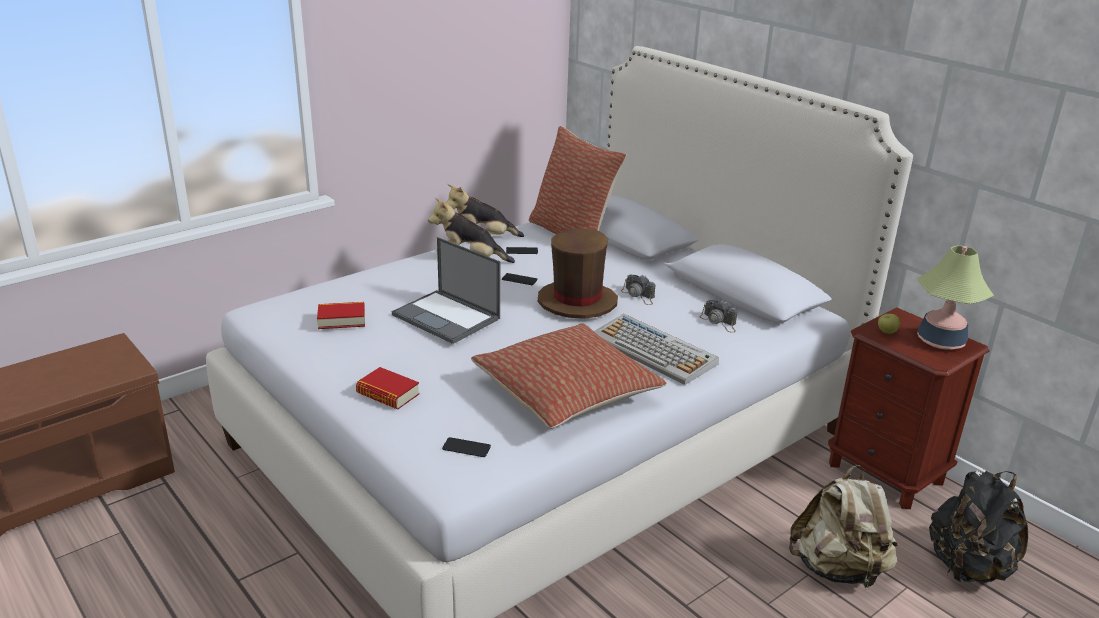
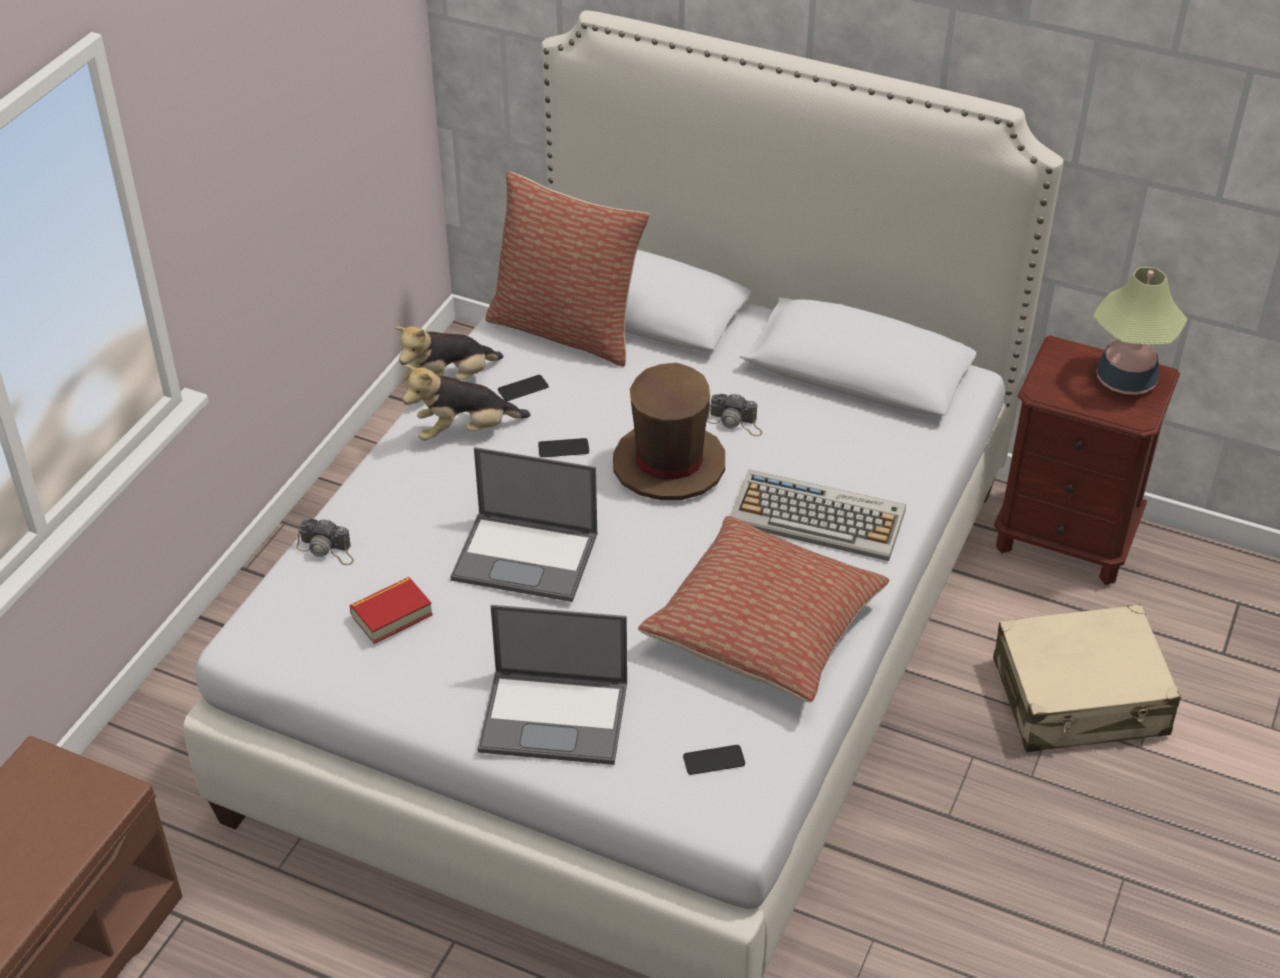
camera: 25 degrees left, 15 degrees up
book [356,367,420,409] -> laptop [478,605,627,765]
camera [700,300,738,333] -> camera moved to [296,518,354,565]
beige backpack [789,465,898,590] -> beige suitcase [993,604,1181,752]
apple [878,314,900,334] -> none
black backpack [929,471,1028,583] -> none

